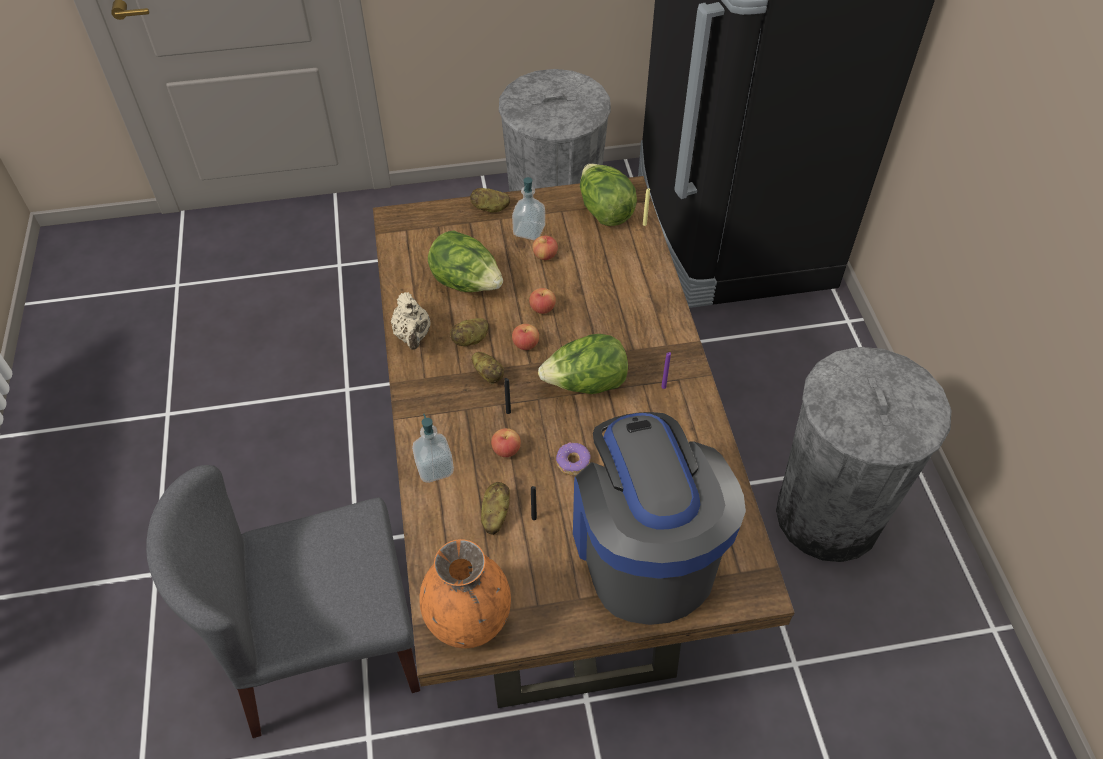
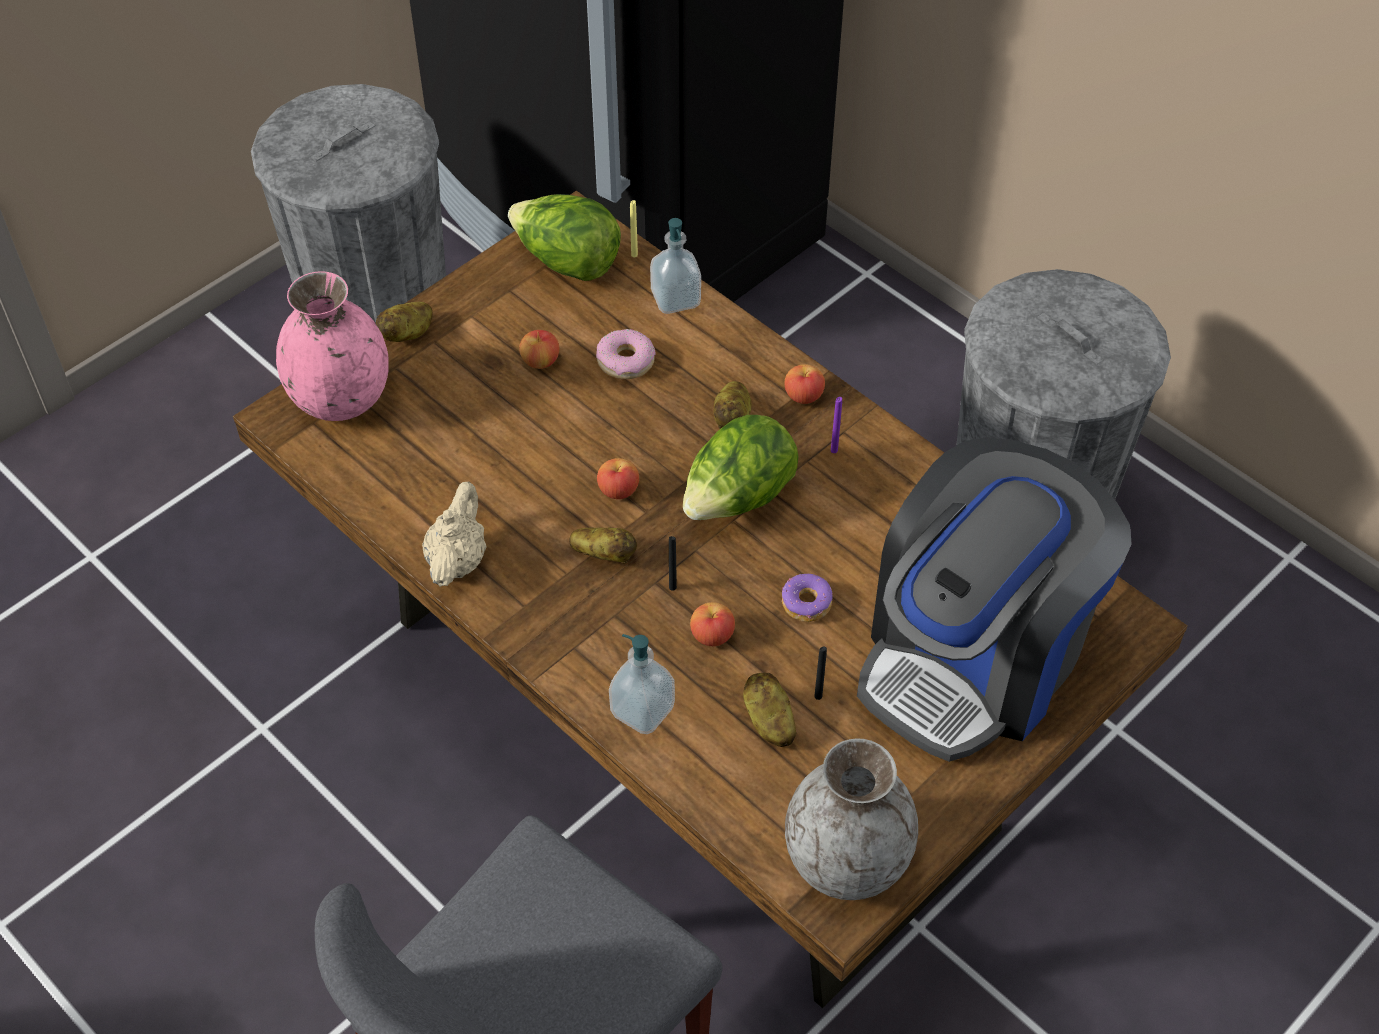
camera: 35 degrees left, 0 degrees up
beige teapot [391,292,431,350] -> beige teapot turned 120 degrees counterclockwise [422,481,487,587]
orange vase [419,539,511,648] -> grey vase [785,738,918,900]
lettuce [428,231,503,292] -> none
potato [450,318,489,346] -> potato moved to [714,381,751,429]
soap dispenser [512,177,545,240] -> soap dispenser moved to [650,218,701,314]
apple [529,288,556,314] -> apple moved to [784,364,825,404]
coffee machine [573,412,746,625] -> coffee machine turned 90 degrees counterclockwise [857,437,1132,762]
none -> pink vase [276,271,389,421]
none -> donut [596,329,656,379]

